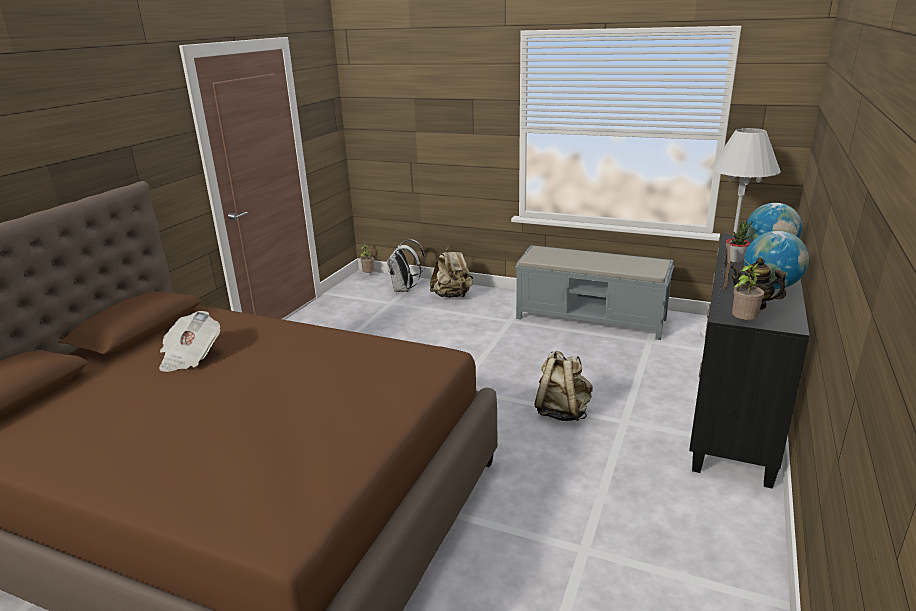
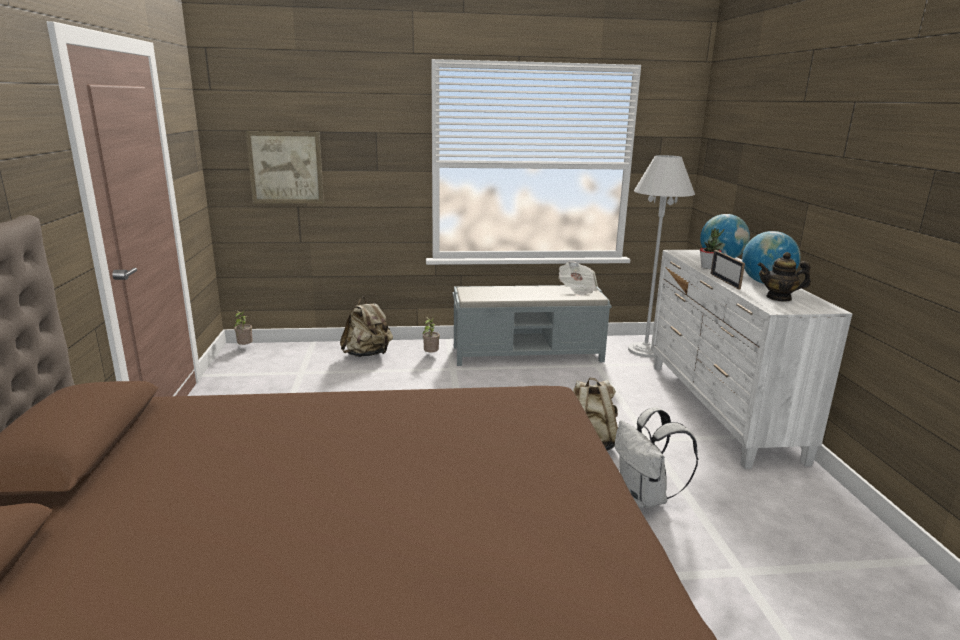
camera: 30 degrees left, 5 degrees down
newspaper [159,311,220,372] -> newspaper moved to [559,261,598,296]
white backpack [387,239,426,292] -> white backpack moved to [615,407,698,508]
black dresser [689,233,810,488] -> white dresser [651,250,852,469]
potted plant [732,260,764,320] -> potted plant moved to [422,316,440,353]
none -> picture [246,131,324,204]

